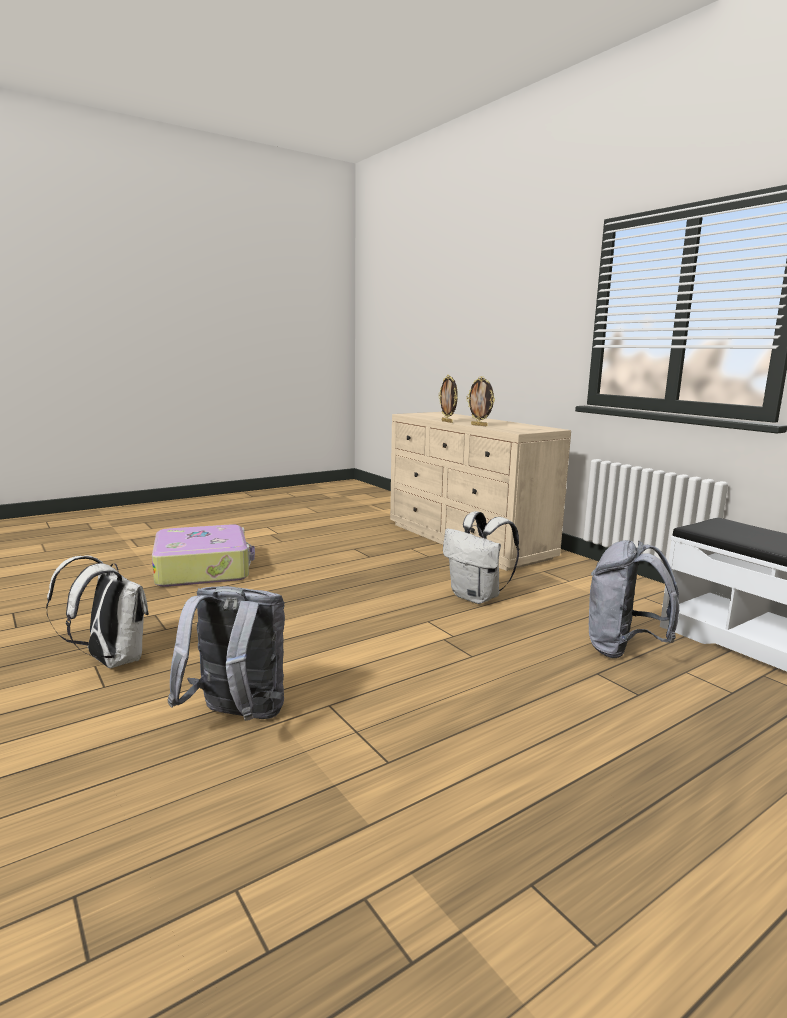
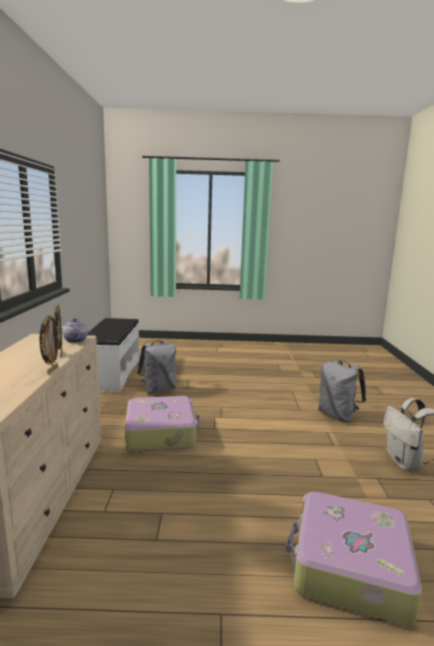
camera: 145 degrees left, 0 degrees up
white backpack [443,511,520,604] -> suitcase [125,396,200,452]
none -> teapot [63,318,88,343]

